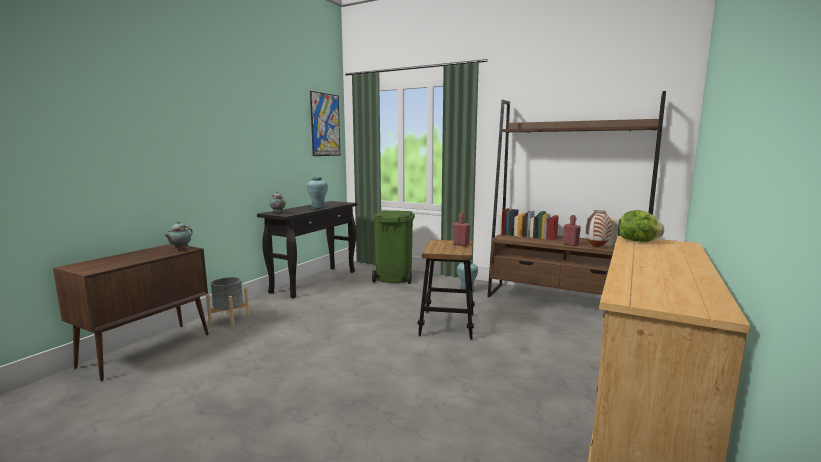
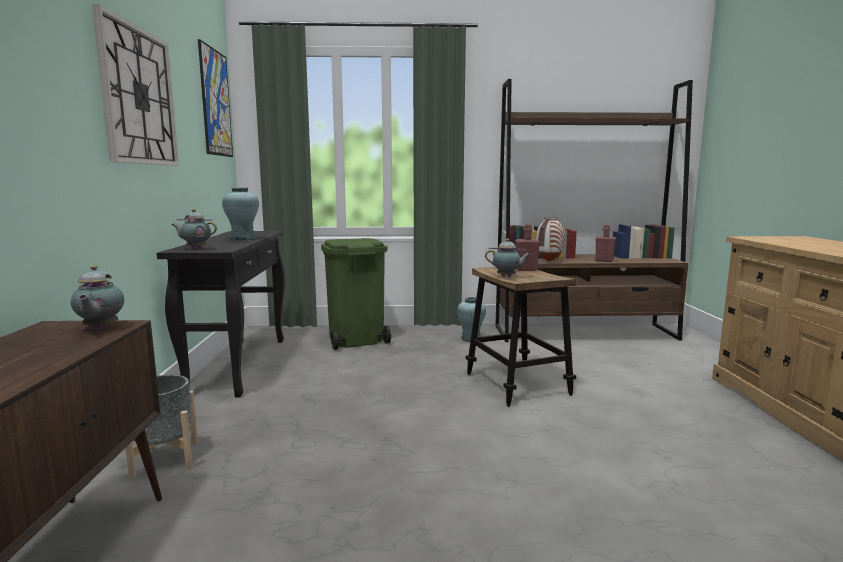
camera: 30 degrees left, 0 degrees up
vase [585,210,612,248] -> vase moved to [536,217,565,262]
lettuce [619,210,664,242] -> none
none -> wall clock [92,4,179,166]
none -> teapot [485,238,531,277]

